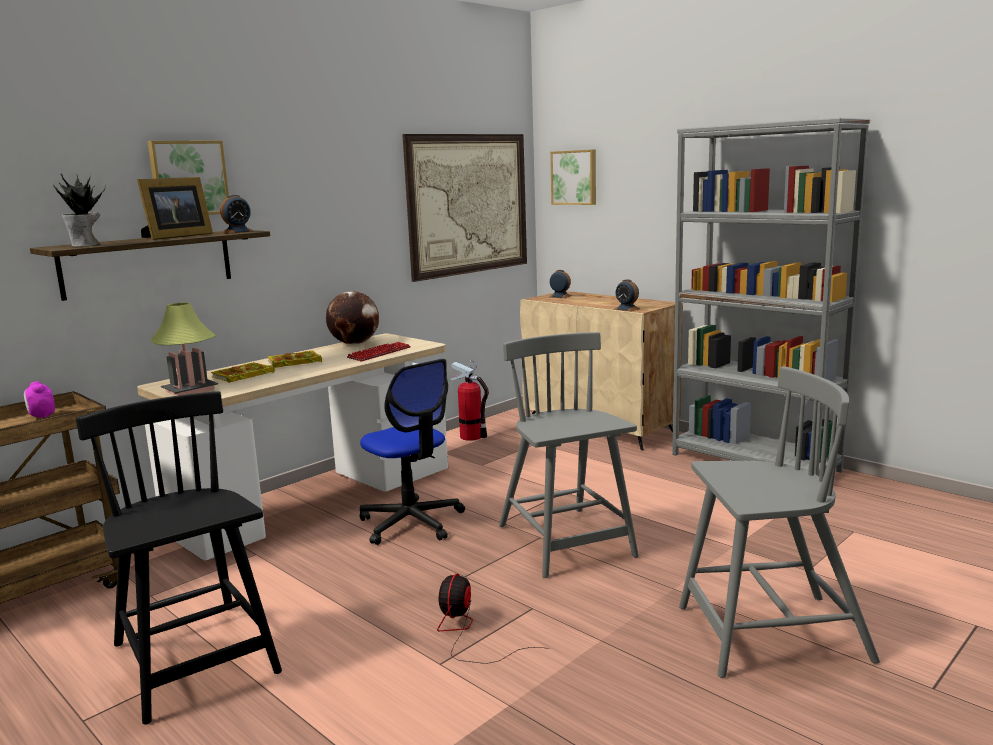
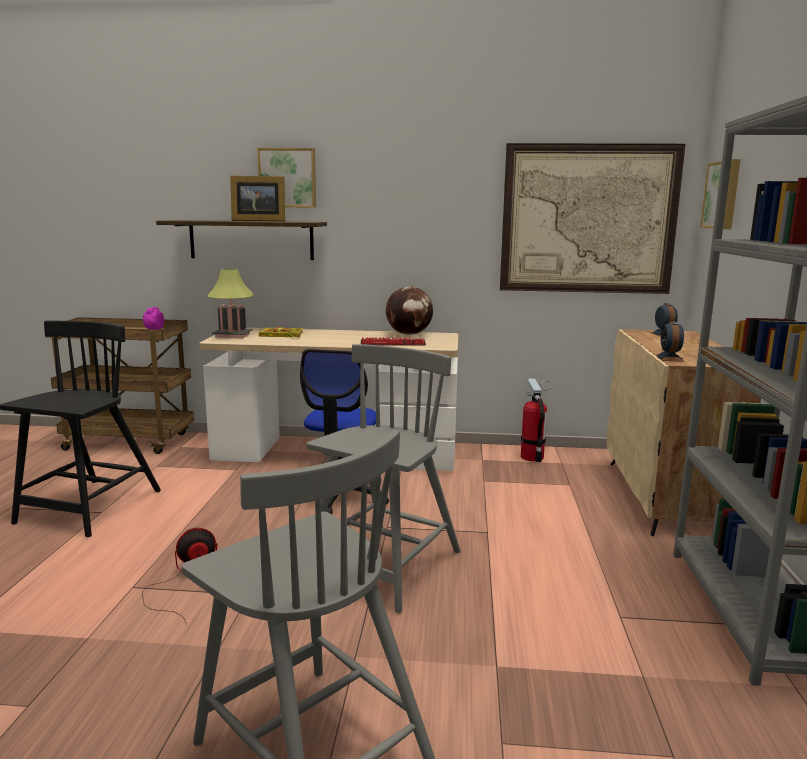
camera: 50 degrees right, 0 degrees up
potted plant [53,174,106,247] -> none
alarm clock [220,195,253,233] -> none
book [268,350,322,368] -> none

